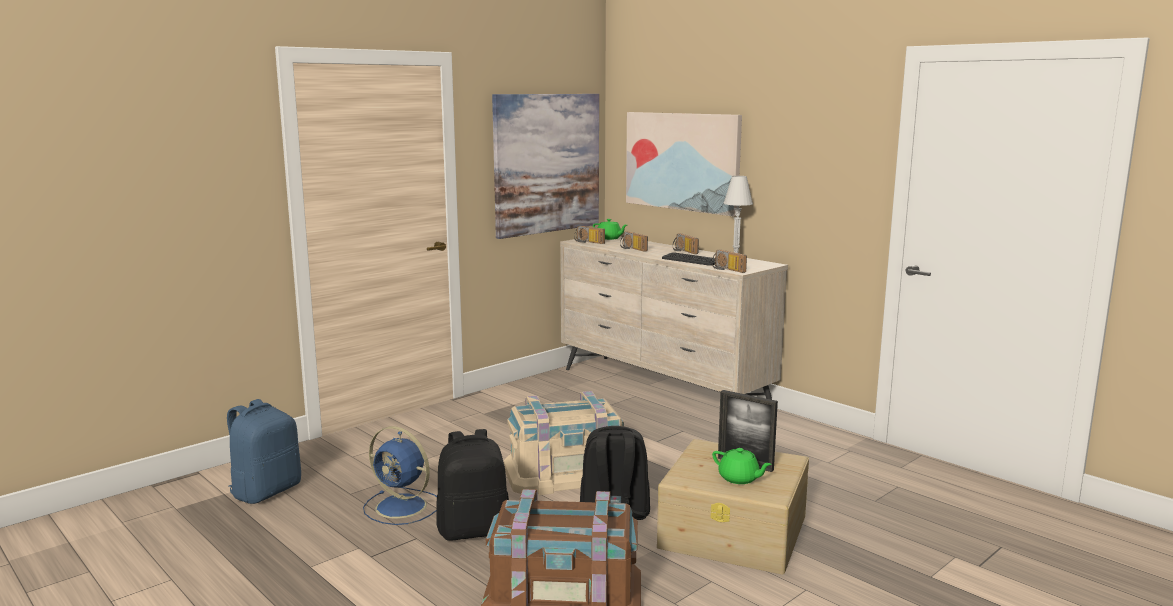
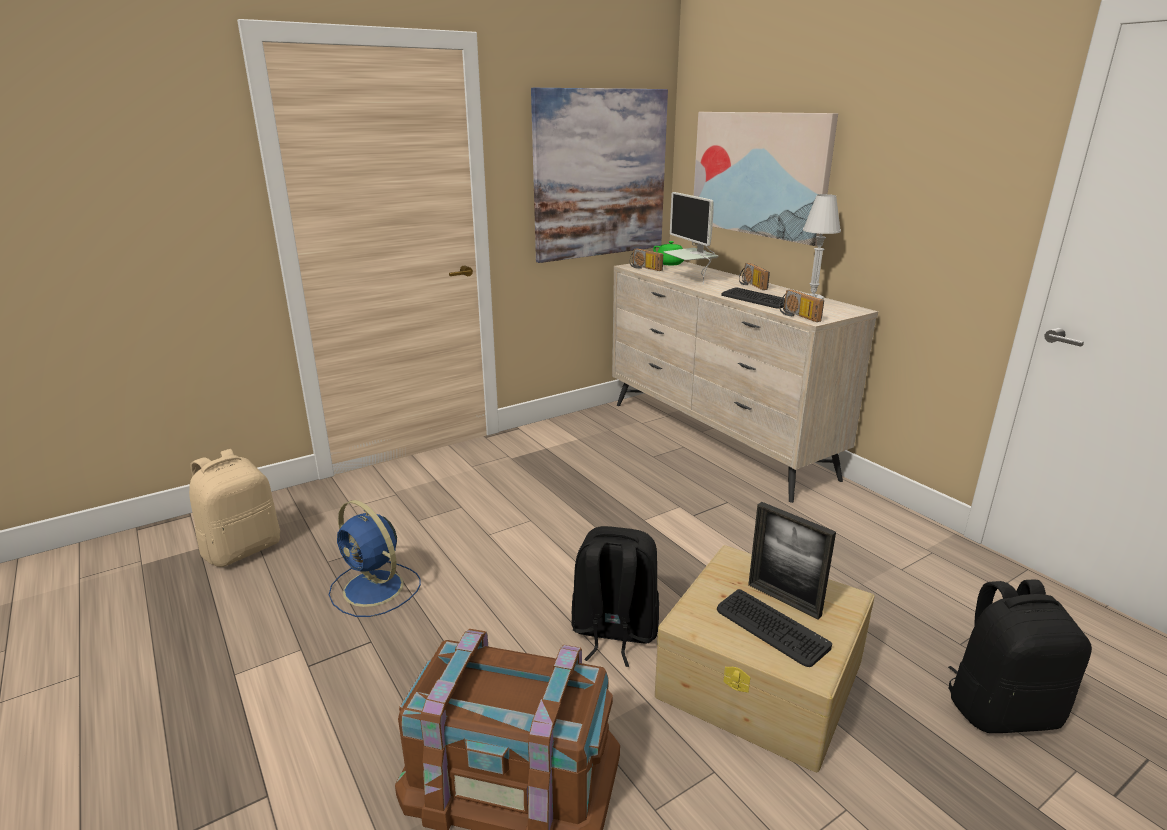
camera: 10 degrees right, 10 degrees up
blue backpack [227,399,301,504] -> beige backpack [189,449,280,567]
black backpack [436,429,509,541] -> black backpack moved to [948,579,1092,733]
beige storage box [504,391,624,495] -> none
radio [620,231,648,252] -> monitor [664,192,718,285]
green teapot [712,448,772,484] -> keyboard [717,589,832,667]

